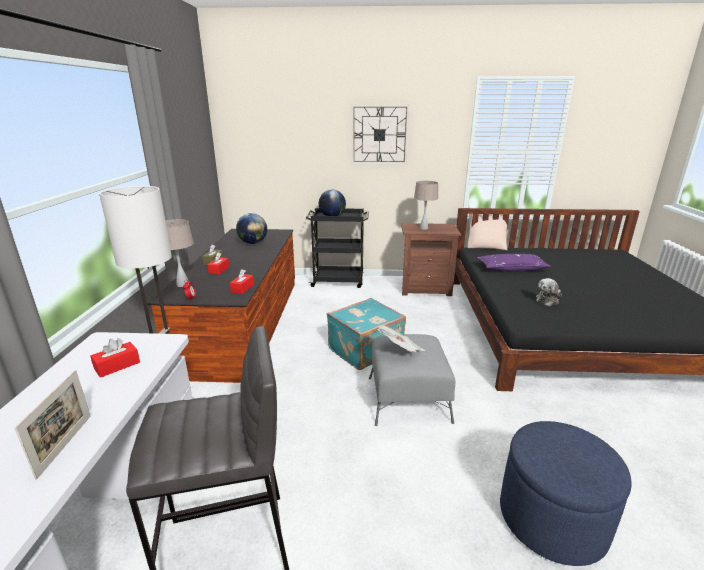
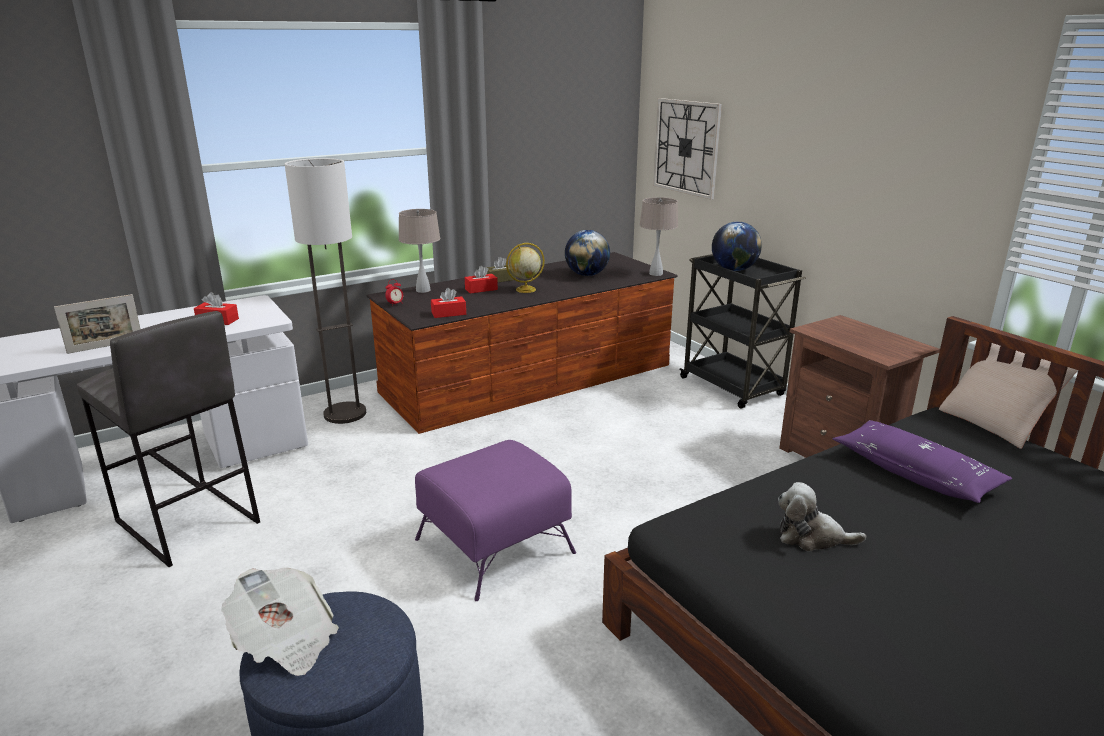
camera: 55 degrees right, 0 degrees up
turquoise suitcase [327,298,406,370] -> none
wall clock [352,105,409,164] -> wall clock moved to [653,98,722,200]
grey ottoman [369,334,455,426] -> purple ottoman [415,440,576,601]
newspaper [377,326,425,352] -> newspaper moved to [221,567,339,676]
beige table lamp [414,181,438,230] -> beige table lamp moved to [640,197,678,276]
none -> globe [506,243,545,293]

